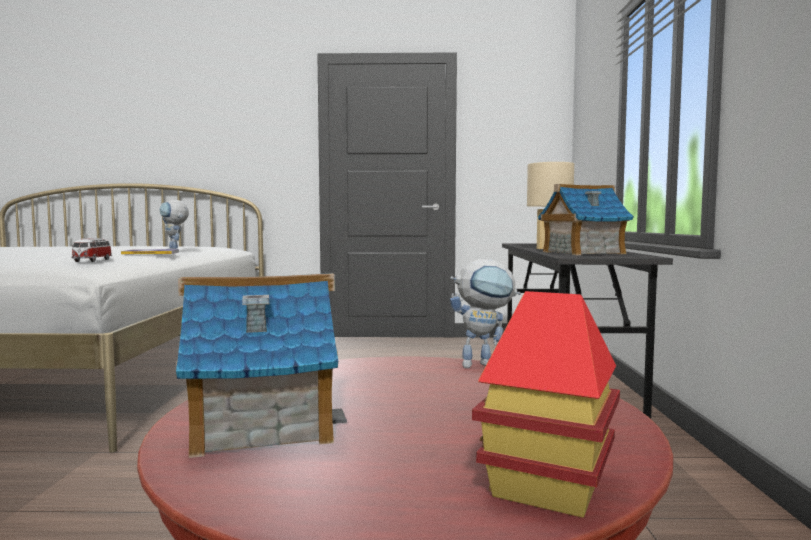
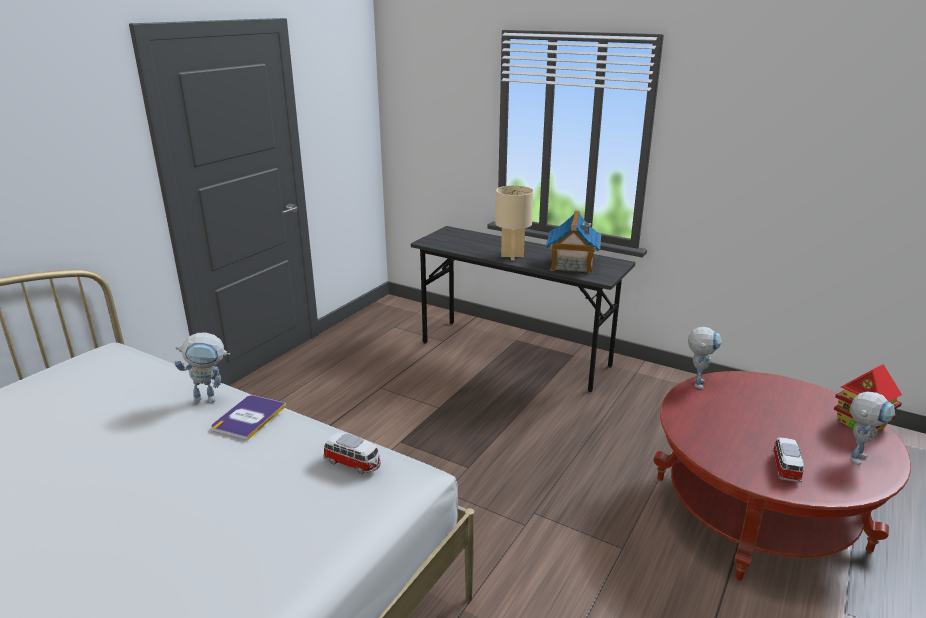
camera: 60 degrees left, 20 degrees up
toy house [176,273,347,458] -> toy car [772,438,804,483]
none -> toy robot [850,392,895,465]

